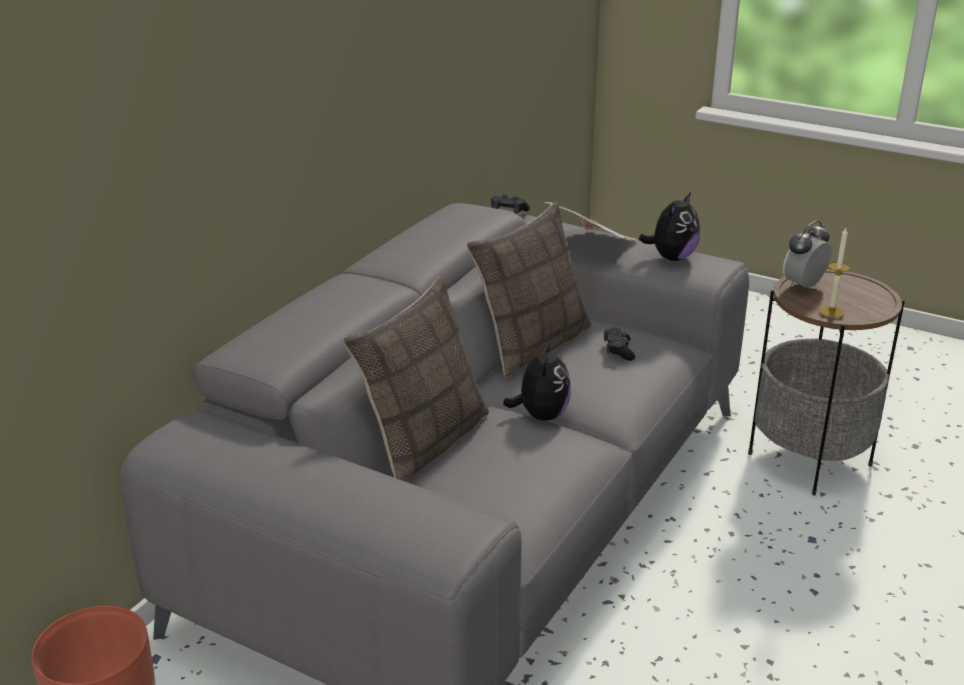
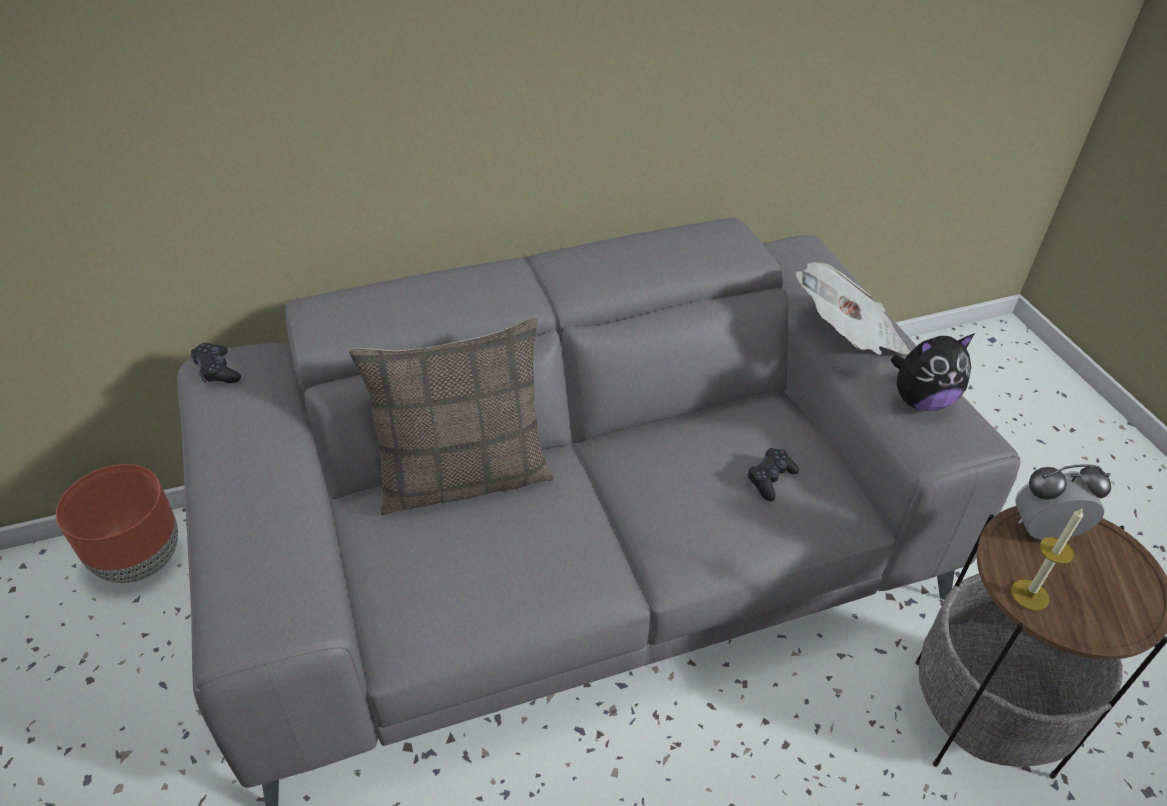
camera: 40 degrees right, 15 degrees up
pillow [466,202,591,378] -> none
black game controller [491,194,530,213] -> black game controller moved to [191,343,241,383]
plush toy [503,340,571,421] -> none

